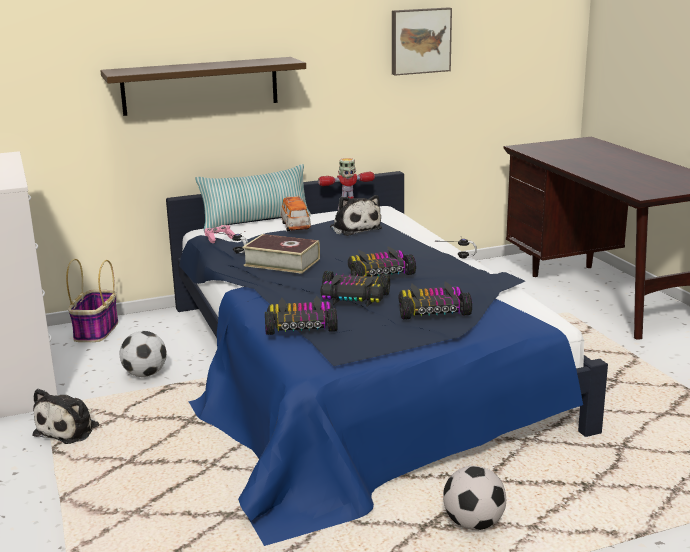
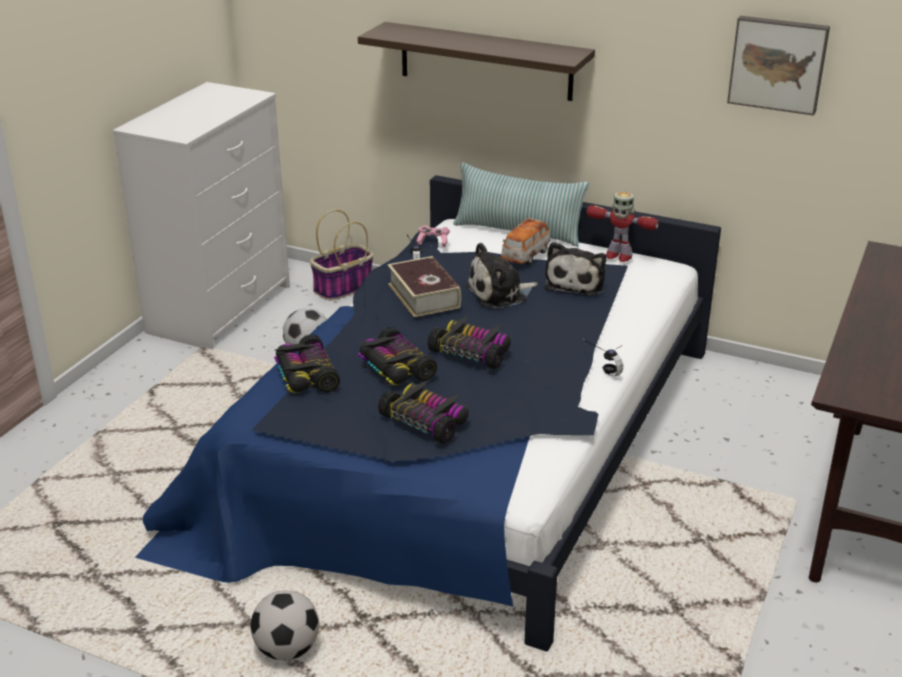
camera: 45 degrees right, 10 degrees up
plush toy [33,388,99,444] -> plush toy moved to [465,243,538,308]
toy car [265,296,338,335] -> toy car turned 150 degrees counterclockwise [274,334,340,393]

